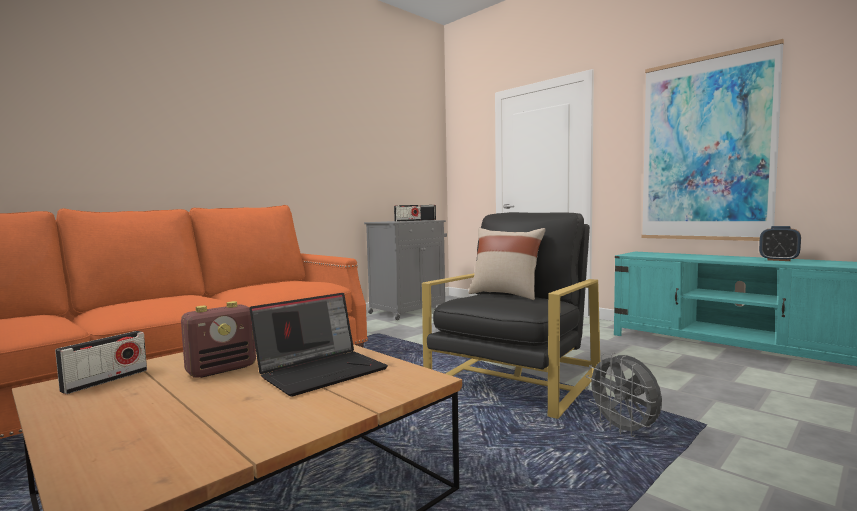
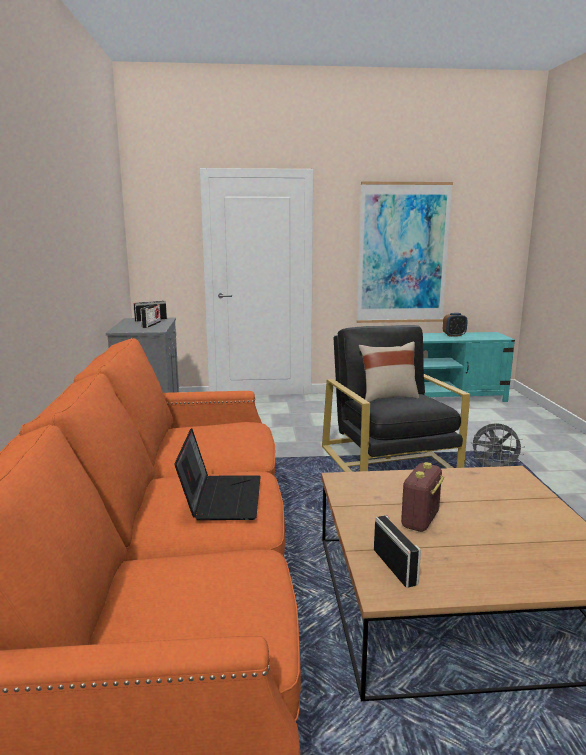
camera: 50 degrees left, 10 degrees up
radio [181,301,256,378] -> radio turned 150 degrees counterclockwise [401,462,444,532]
laptop [249,293,388,396] -> laptop moved to [174,428,261,520]

